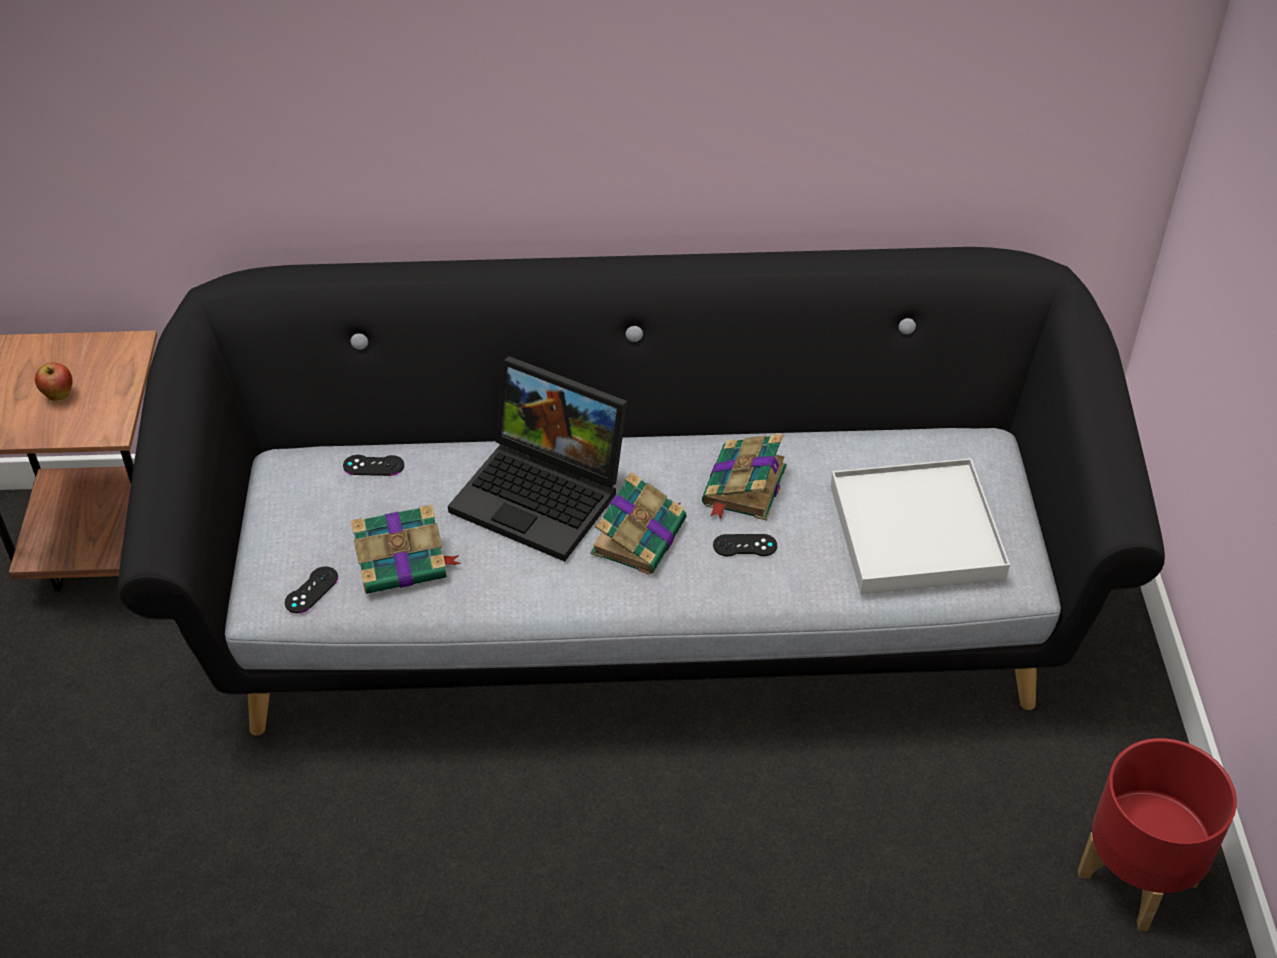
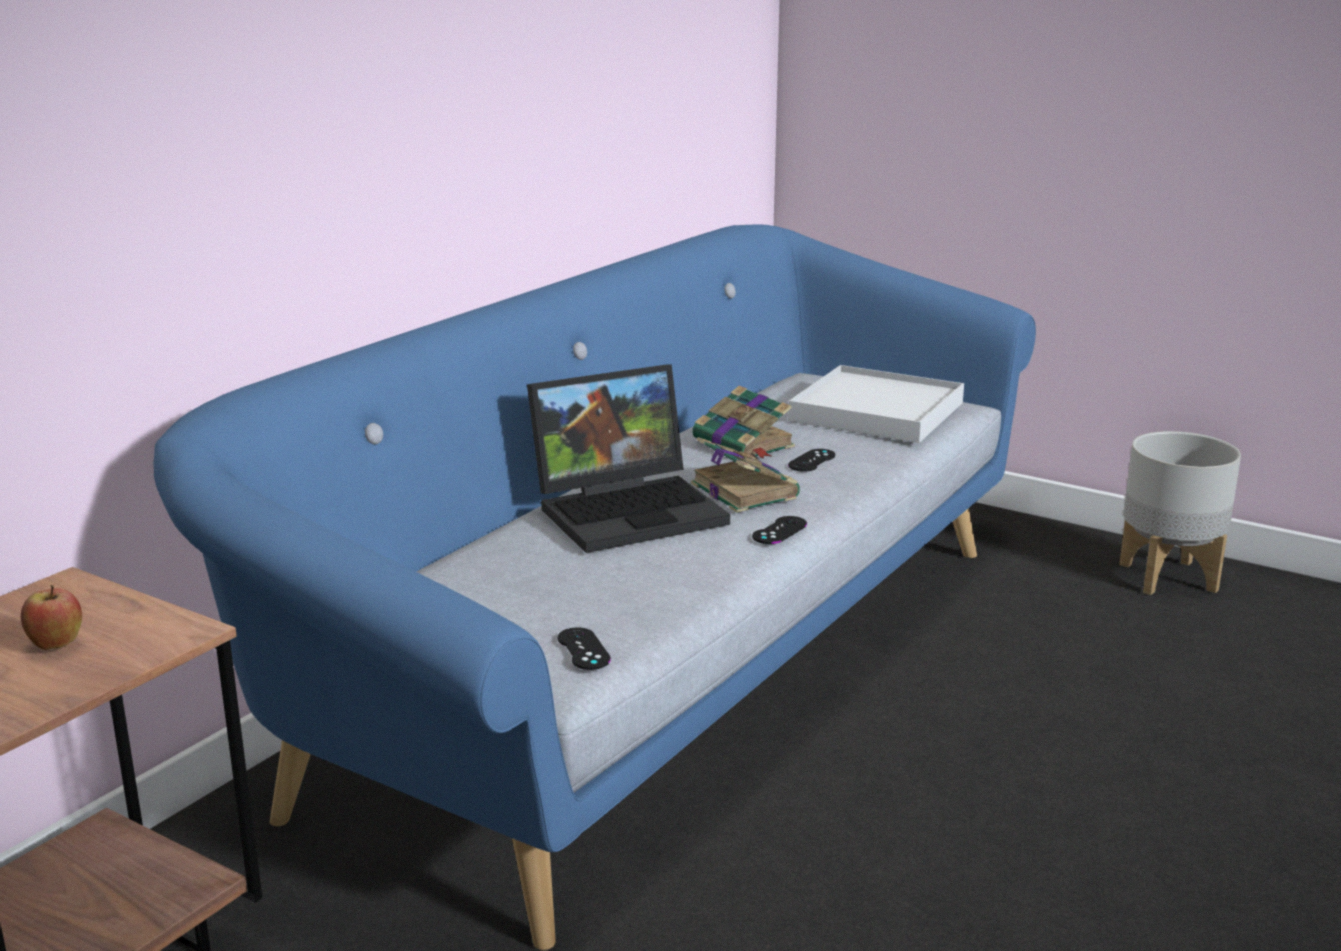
camera: 55 degrees left, 25 degrees down
black sofa [118,247,1165,736] -> blue sofa [153,224,1036,950]
black game controller [343,455,404,476] -> black game controller moved to [752,516,807,544]
book [351,504,461,594] -> none
red planter [1078,738,1237,931] -> grey planter [1119,431,1241,595]

